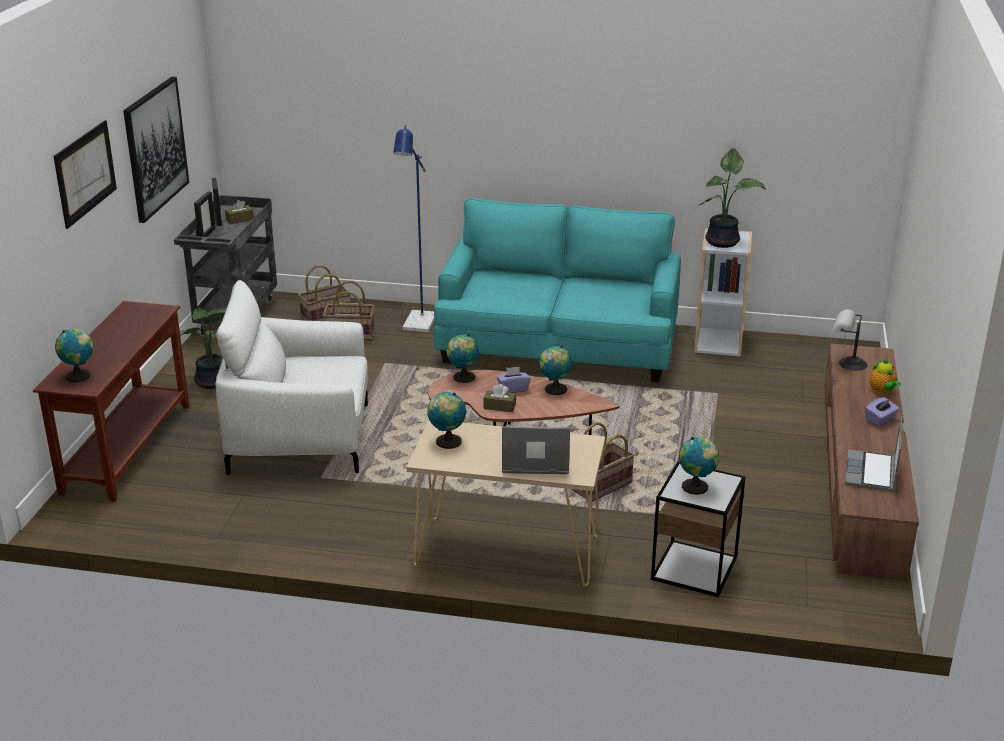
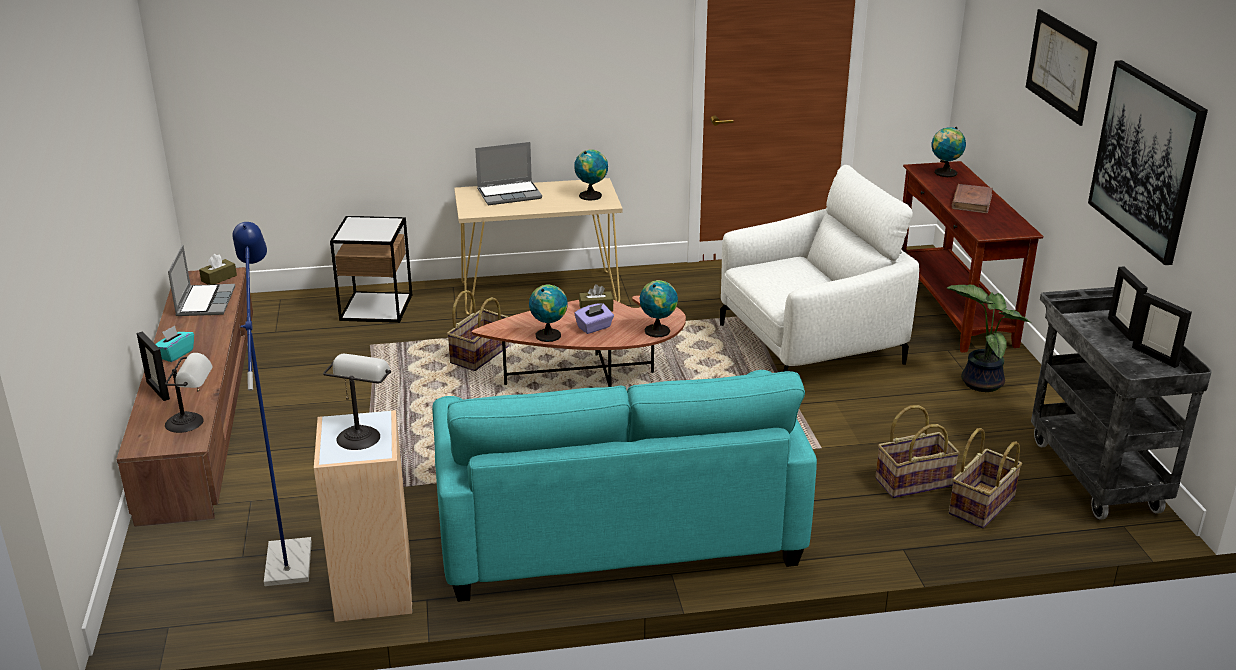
camera: 160 degrees right, 0 degrees up
brown tissue box [225,200,254,224] -> brown tissue box moved to [199,254,237,285]
blue floor lamp [393,126,434,332] -> blue floor lamp moved to [233,222,312,586]
globe [679,437,719,495] -> none
potted plant [698,148,766,248] -> table lamp [323,354,391,450]
purple tissue box [865,397,899,427] -> turquoise tissue box [155,326,194,362]
teapot [870,359,901,394] -> picture frame [137,331,170,401]
none -> brown book [952,184,993,213]

